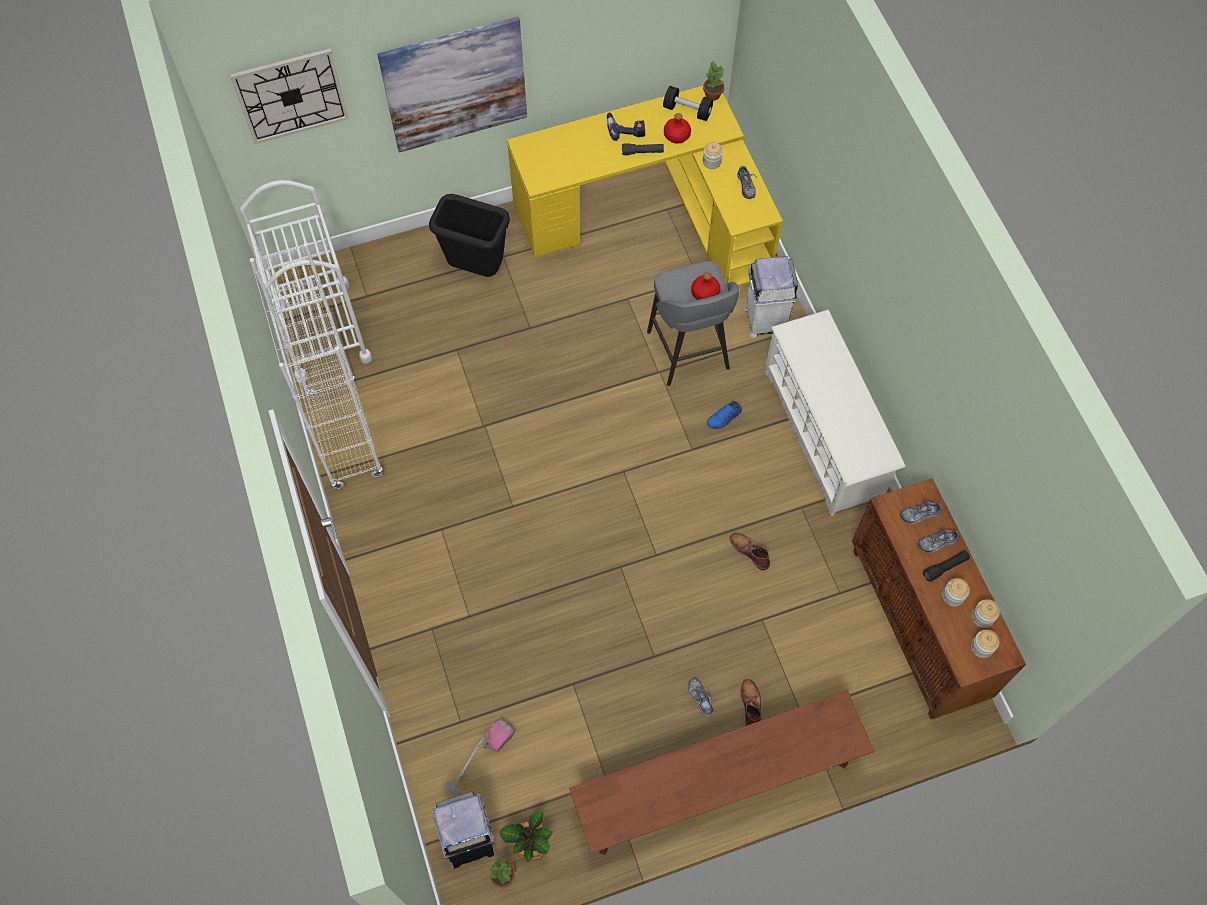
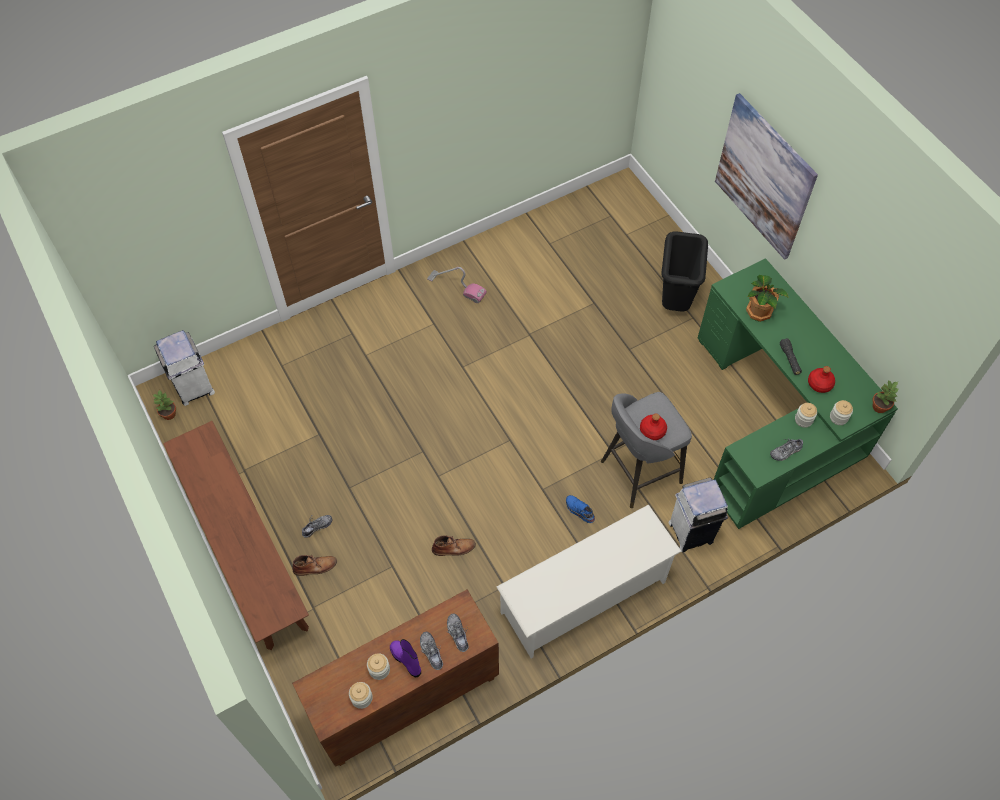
camera: 80 degrees right, 5 degrees down
wall clock [230,48,349,144] -> none
white cart [240,180,372,383] -> none
white bookcase [250,243,383,490] -> none
vacuum cleaner [443,719,515,797] -> vacuum cleaner moved to [427,267,487,303]
potted plant [499,812,553,862] -> potted plant moved to [746,275,789,322]
yellow desk [507,86,783,286] -> green desk [698,258,898,529]
power drill [607,113,645,141] -> none
black dumbbell [663,86,713,121] -> none
brown boot [730,533,770,570] -> brown boot turned 45 degrees clockwise [432,536,476,556]
black flashlight [923,551,970,581] -> purple boot [390,639,421,677]
jar [971,630,999,658] -> jar moved to [830,400,853,425]

